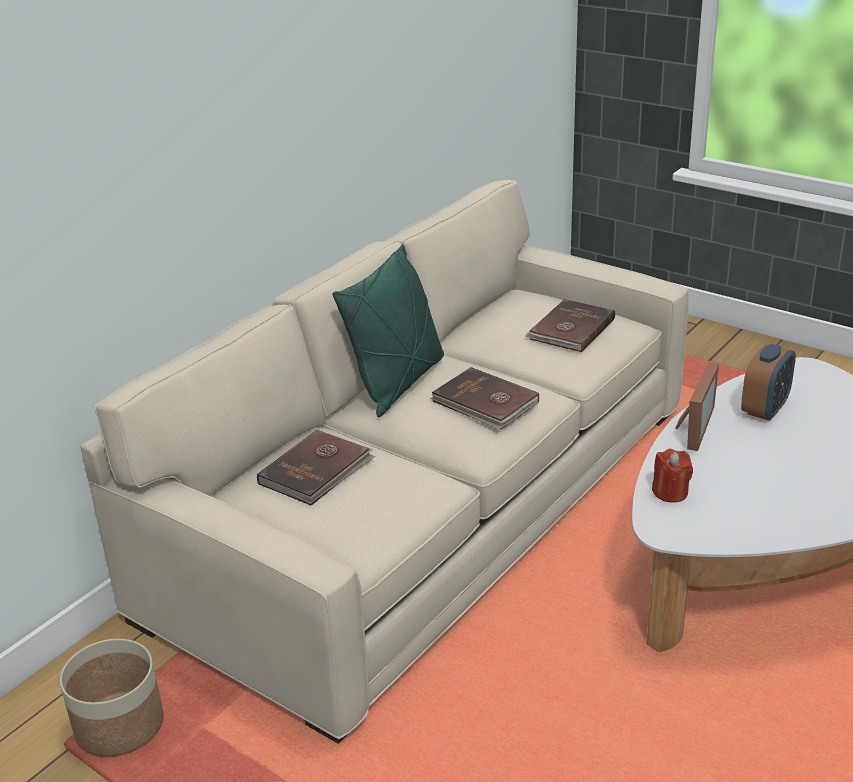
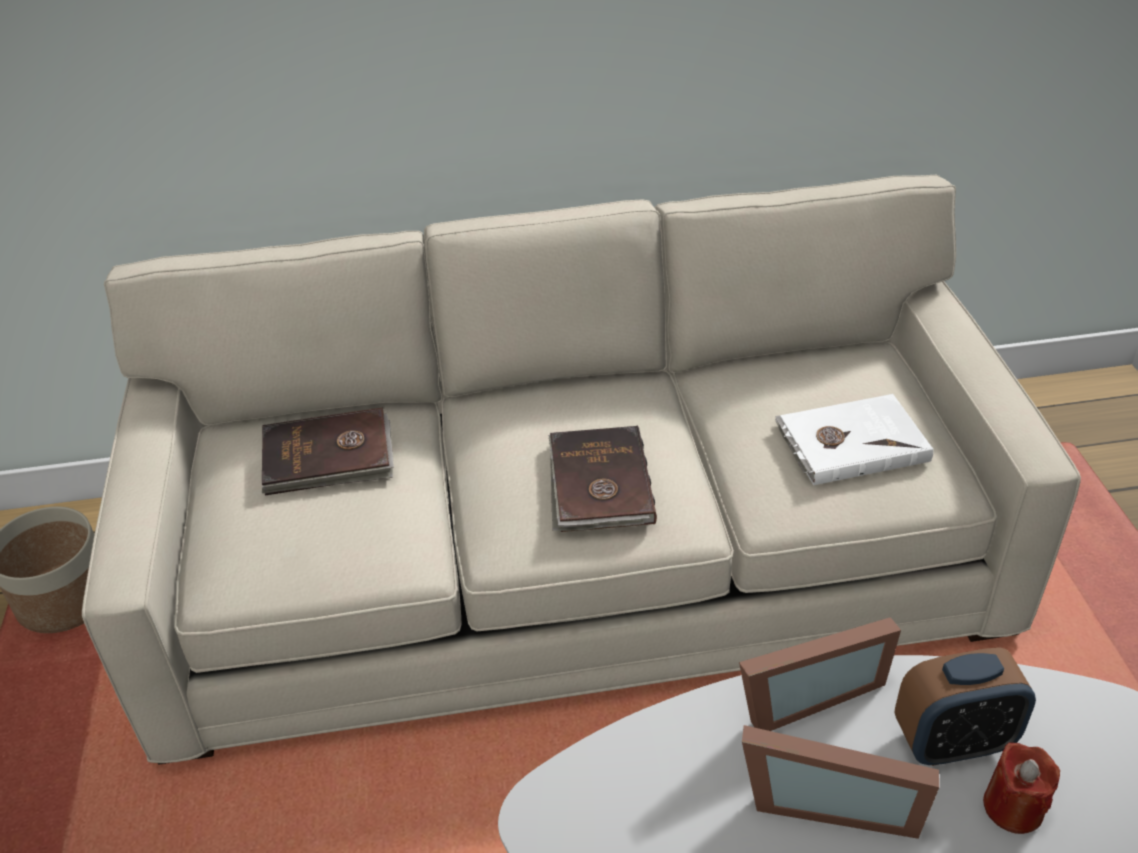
camera: 45 degrees right, 10 degrees up
green pillow [333,244,444,417] -> none
brown book [525,299,615,353] -> white book [775,394,934,485]
red candle [652,449,693,503] -> red candle moved to [983,742,1060,834]
none -> picture frame [742,725,939,839]

